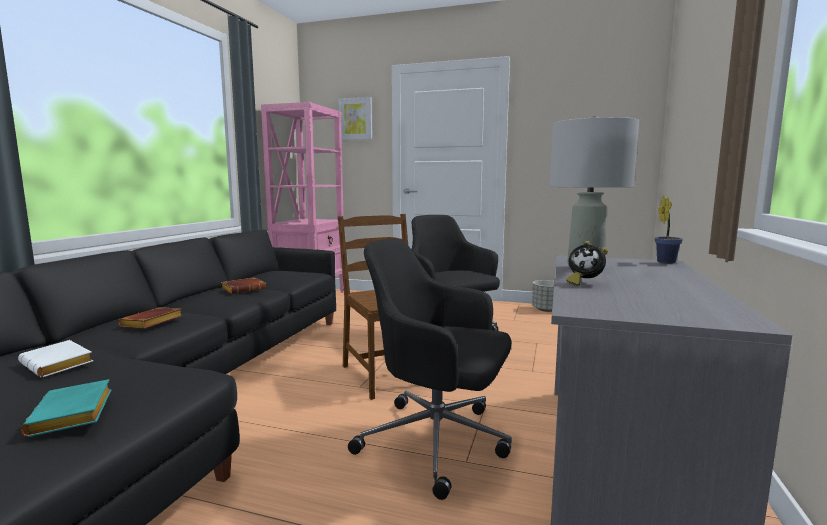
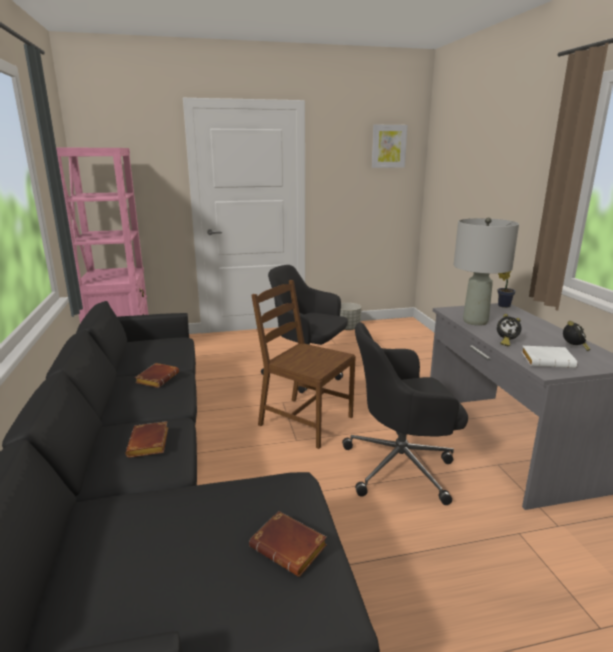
camera: 30 degrees left, 10 degrees up
white book [18,340,93,378] -> white book moved to [522,346,577,368]
turquoise book [21,379,111,437] -> brown book [249,511,327,577]
picture [338,97,372,140] -> picture moved to [371,125,408,168]
none -> alarm clock [563,321,590,351]

